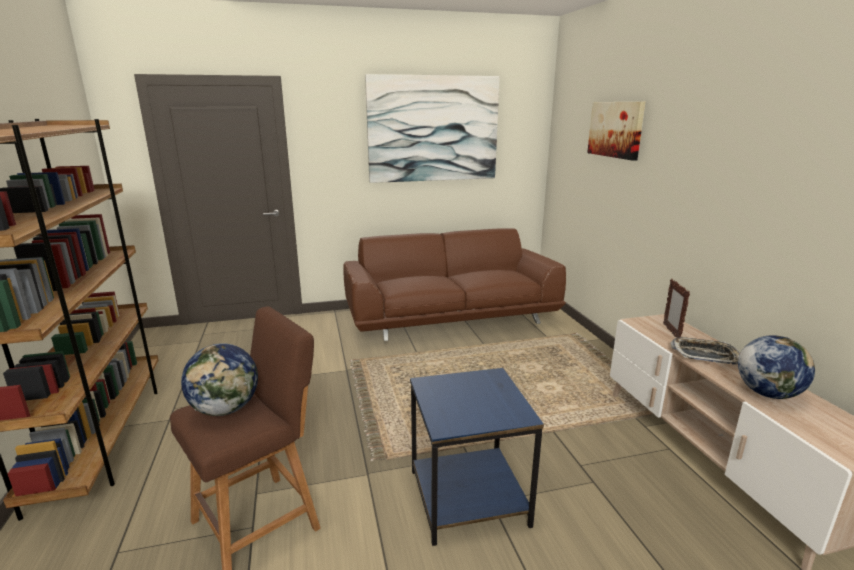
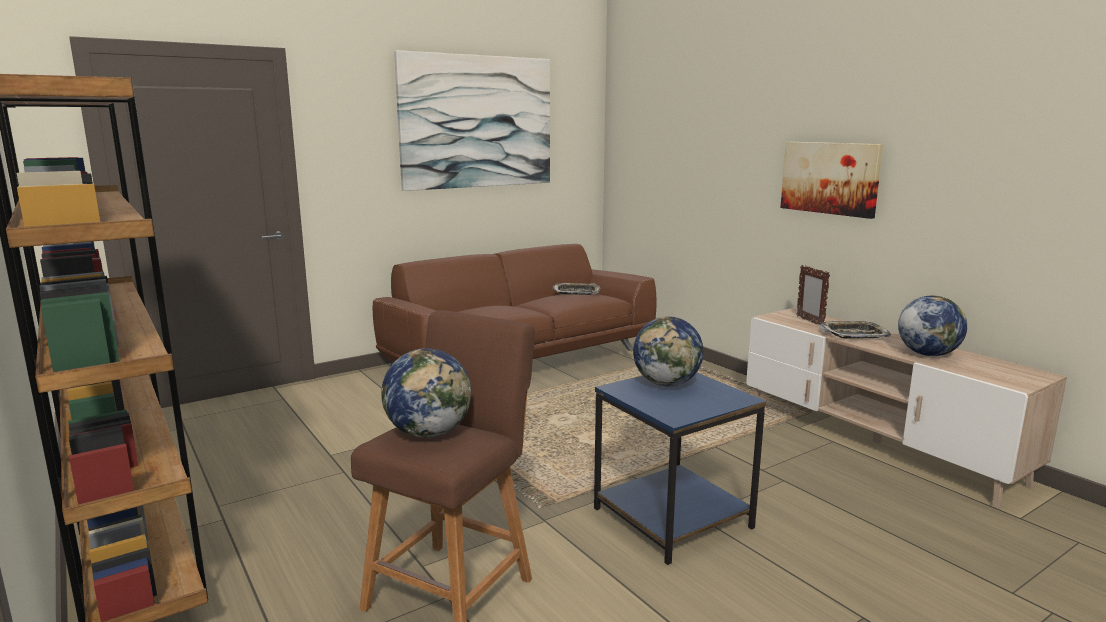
camera: 20 degrees left, 5 degrees down
picture [587,102,646,161] -> picture moved to [780,142,883,219]
none -> tray [552,283,600,295]
none -> globe [633,316,704,386]

